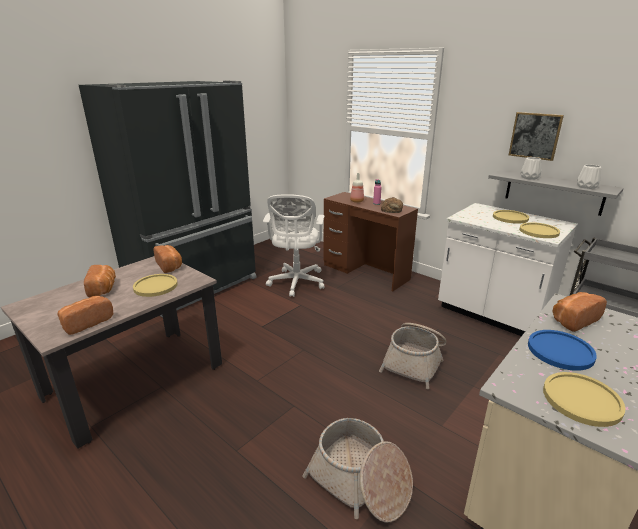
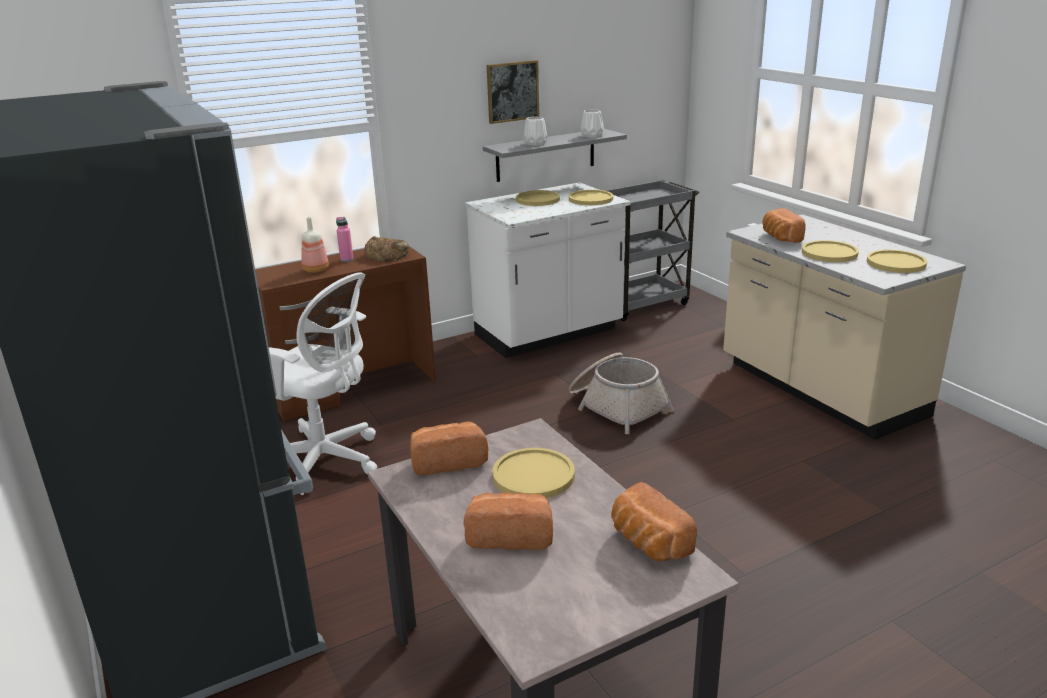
camera: 70 degrees left, 0 degrees up
basket [303,418,413,522] -> none
blue plate [528,330,597,371] -> yellow plate [802,240,859,262]

